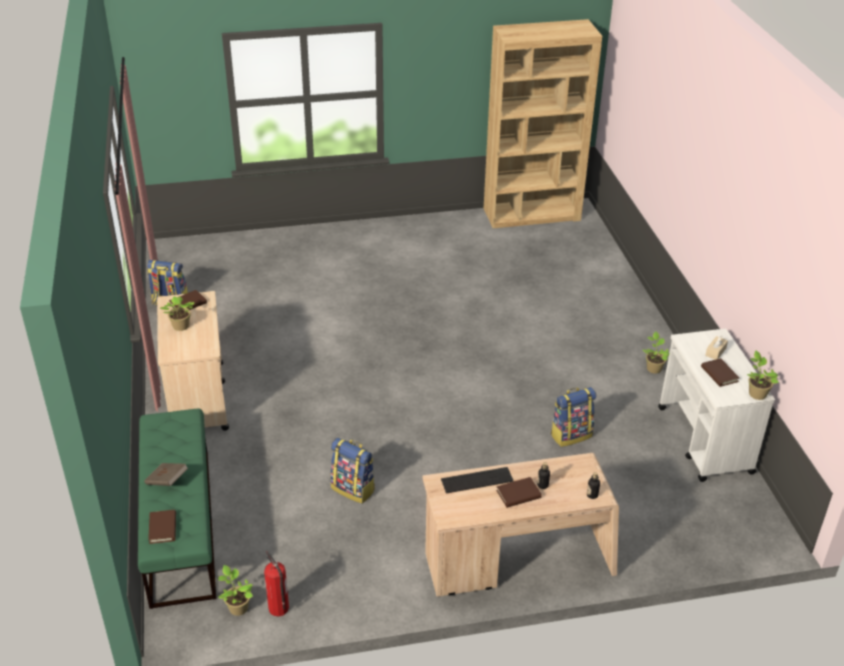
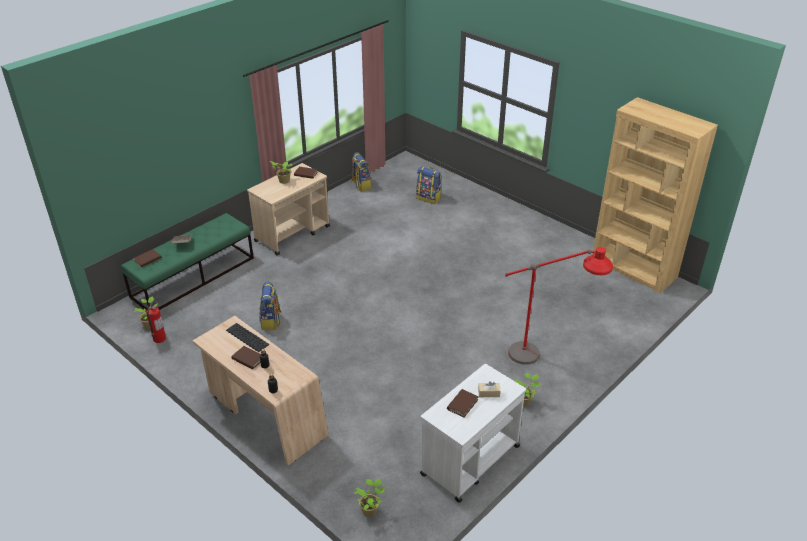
camera: 55 degrees right, 0 degrees up
backpack [551,387,596,447] -> backpack moved to [416,167,441,204]
potted plant [747,351,779,400] -> potted plant moved to [354,479,385,517]
none -> red floor lamp [505,247,613,365]

